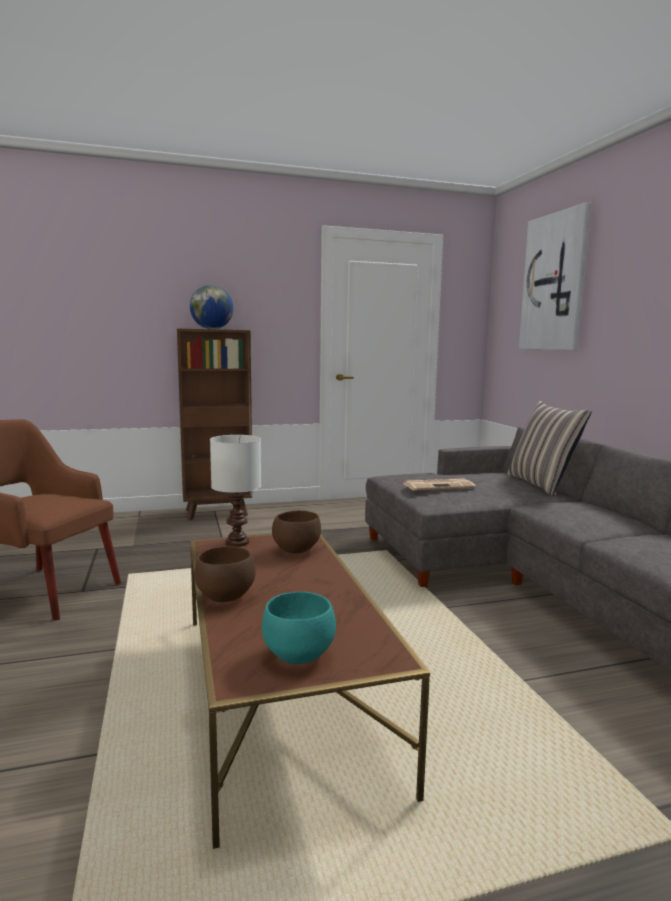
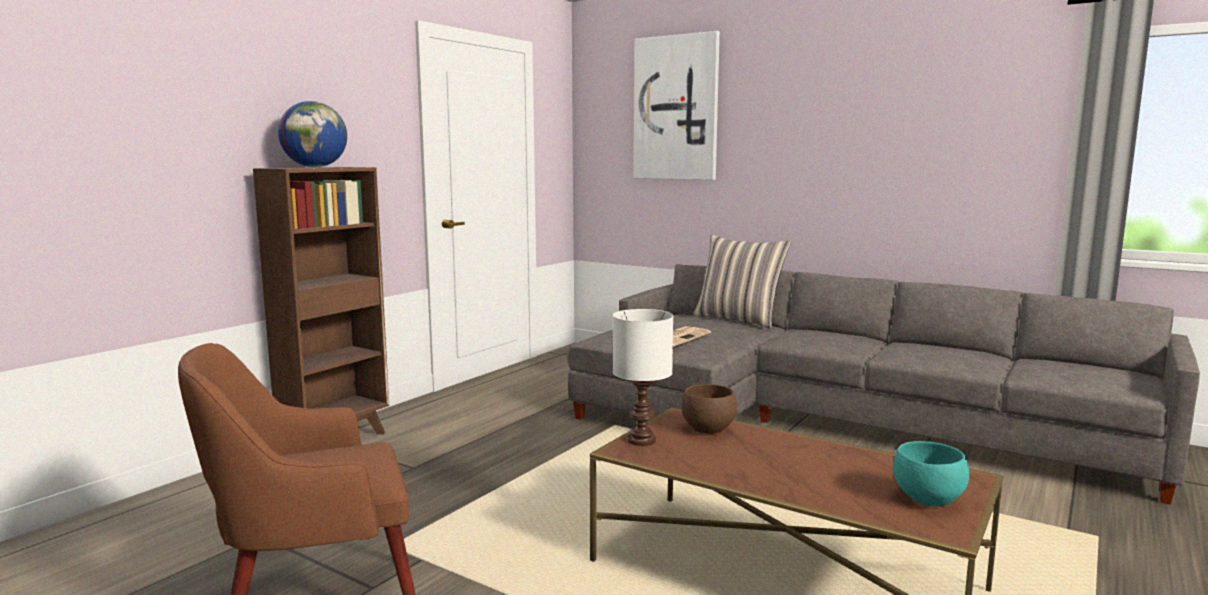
camera: 40 degrees left, 0 degrees up
brown bowl [194,546,256,602] -> none

